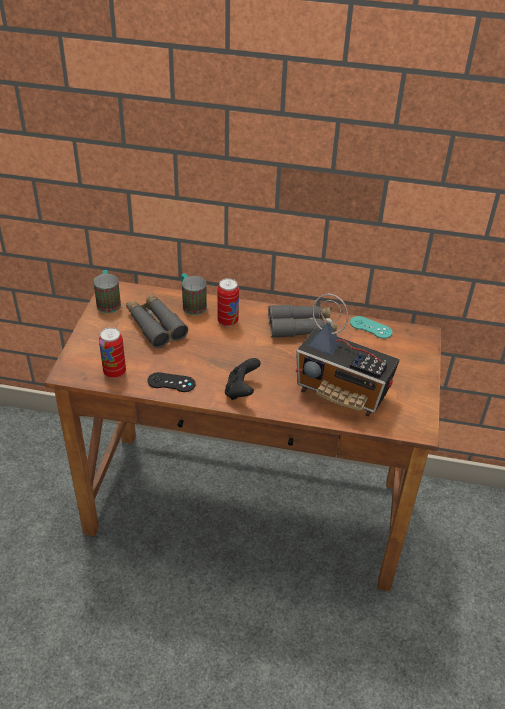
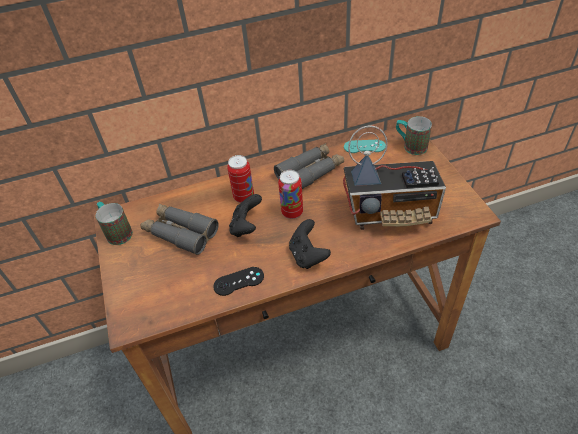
camera: 25 degrees left, 5 degrees up
can [99,327,126,379] -> can moved to [278,170,303,219]
mug [181,274,207,315] -> mug moved to [396,116,432,155]
none -> black game controller [229,194,262,237]

